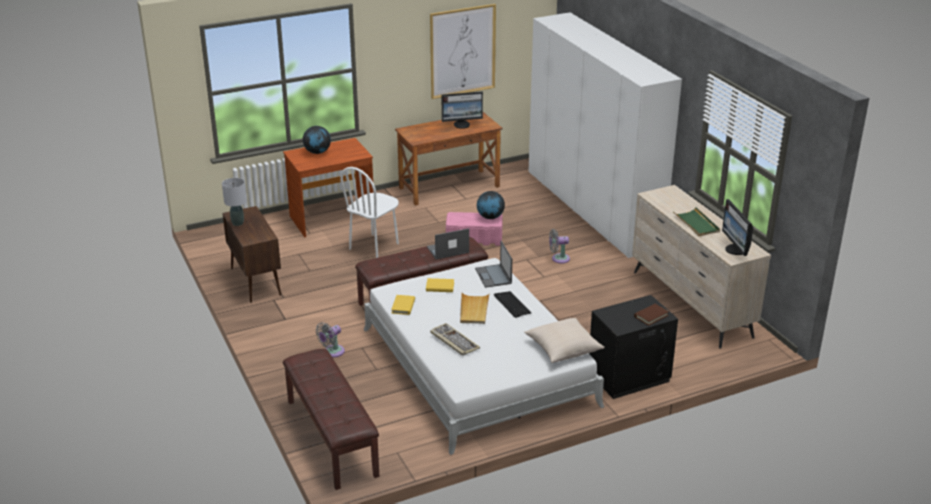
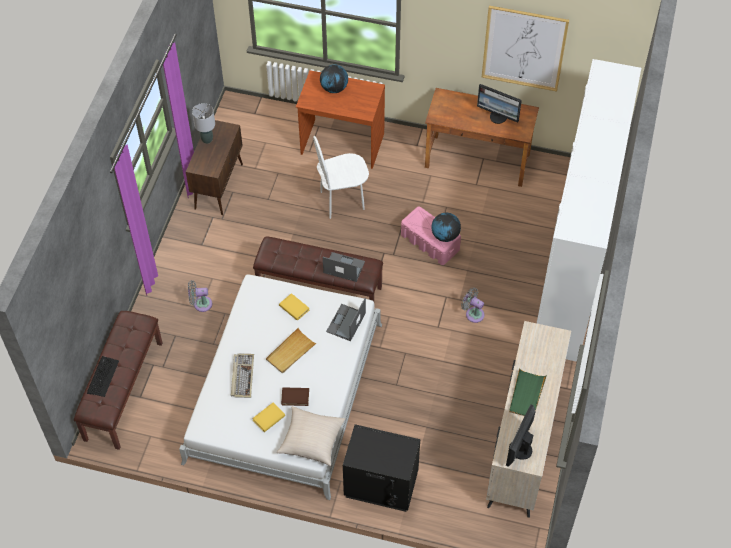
camera: 40 degrees right, 25 degrees up
yellow book [391,295,415,315] -> yellow book moved to [252,403,285,432]
keyboard [494,291,532,318] -> keyboard moved to [87,356,119,397]
brown book [634,304,669,326] -> brown book moved to [281,388,309,406]

